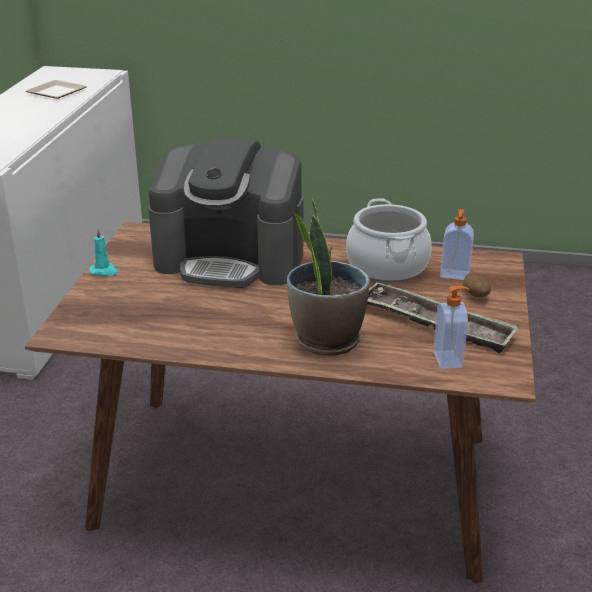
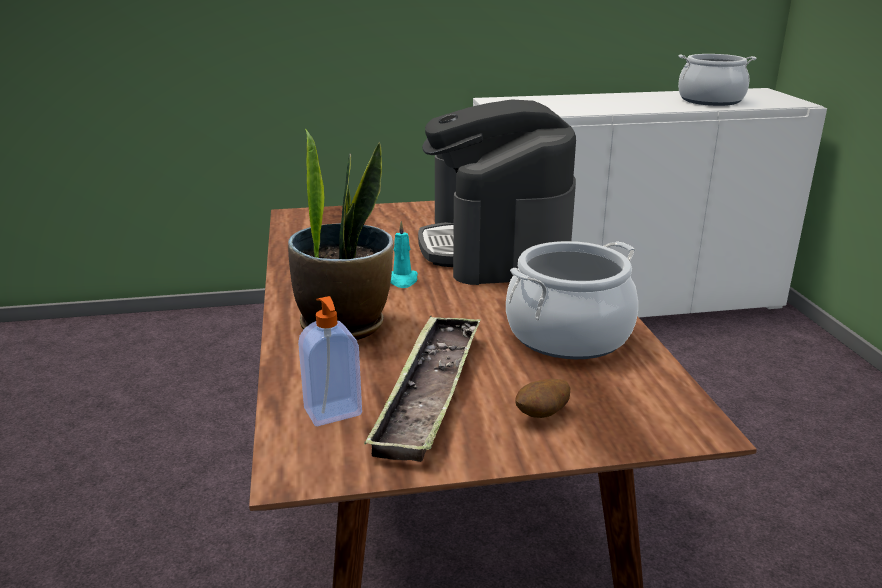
camera: 70 degrees right, 5 degrees down
plate [26,80,87,99] -> cooking pot [678,54,757,106]
turquoise candle [89,228,118,276] -> turquoise candle moved to [391,221,418,288]
soap dispenser [440,209,474,280] -> none

